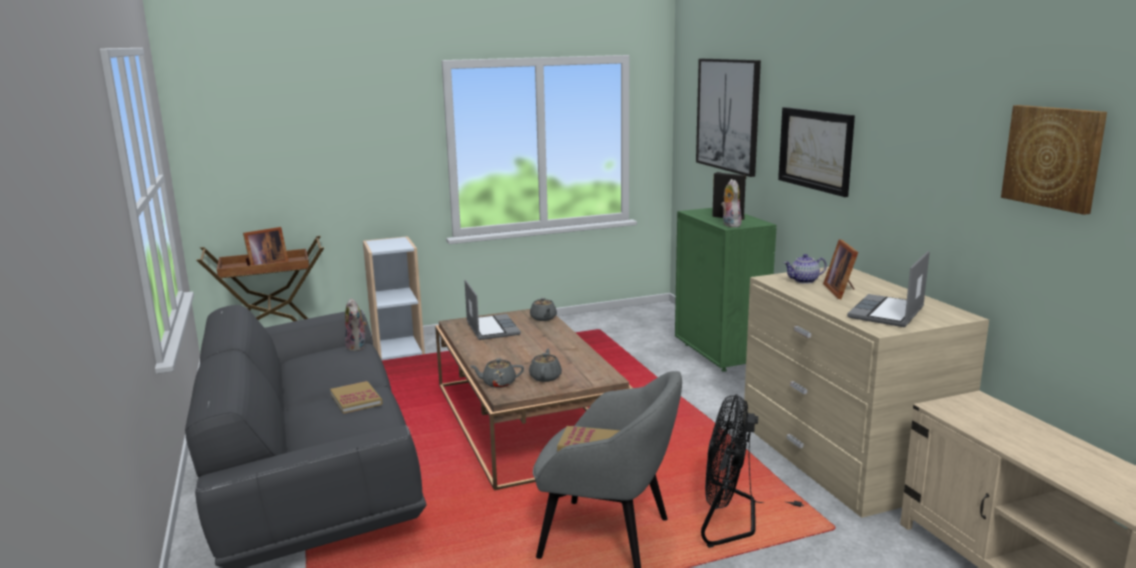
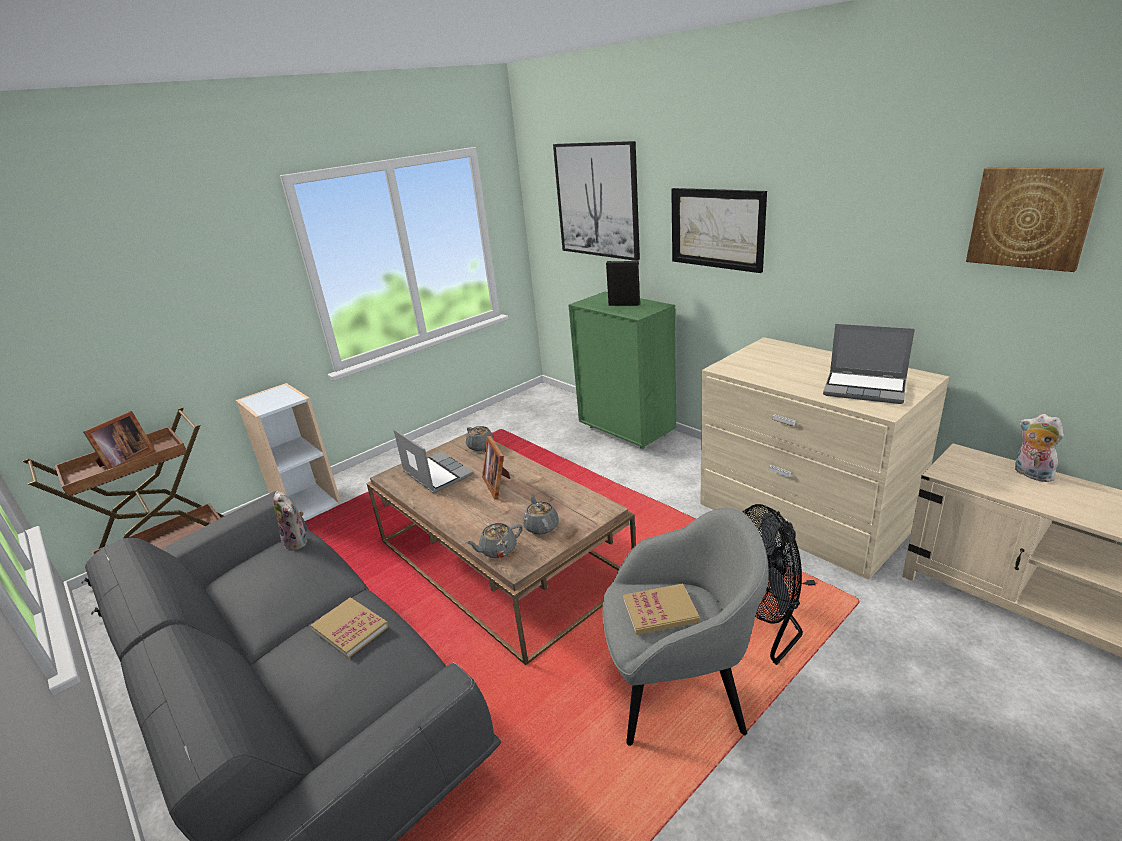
camera: 20 degrees left, 10 degrees up
plush toy [721,179,742,227] -> plush toy moved to [1015,414,1064,482]
teapot [784,254,827,284] -> none
picture frame [823,239,858,299] -> picture frame moved to [482,436,510,499]
laptop [847,251,930,327] -> laptop turned 75 degrees counterclockwise [823,324,915,404]

